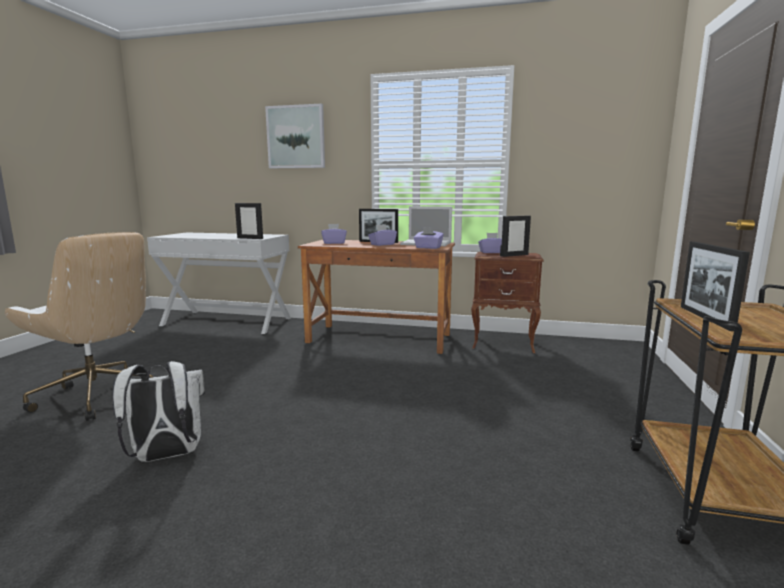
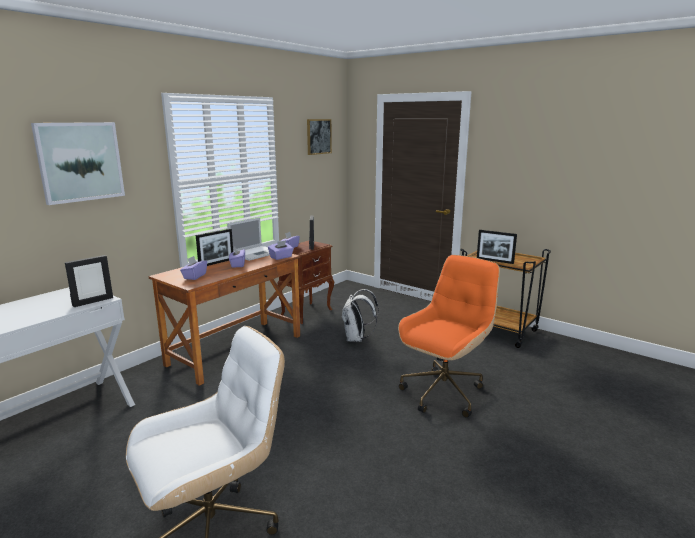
camera: 65 degrees left, 5 degrees up
white backpack [112,361,205,462] -> white backpack moved to [342,289,379,342]
none -> picture [307,119,332,155]
none -> orange office chair [398,255,500,418]

